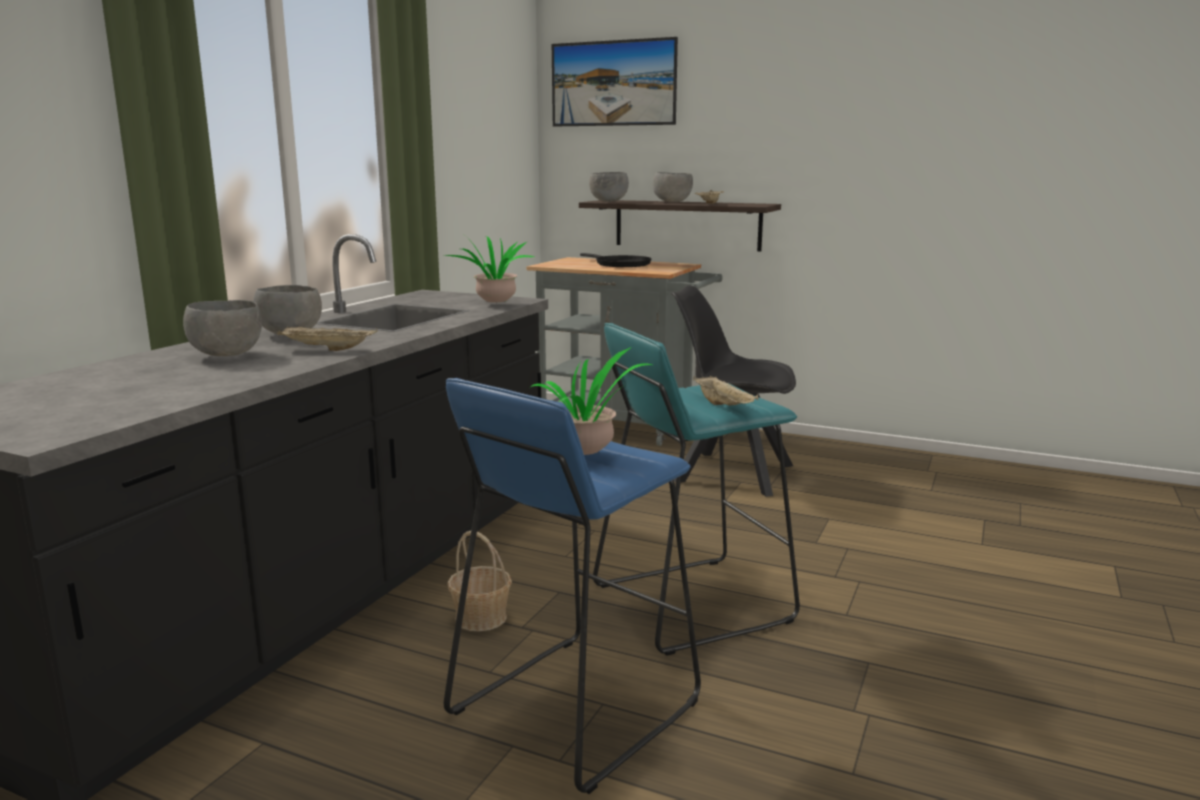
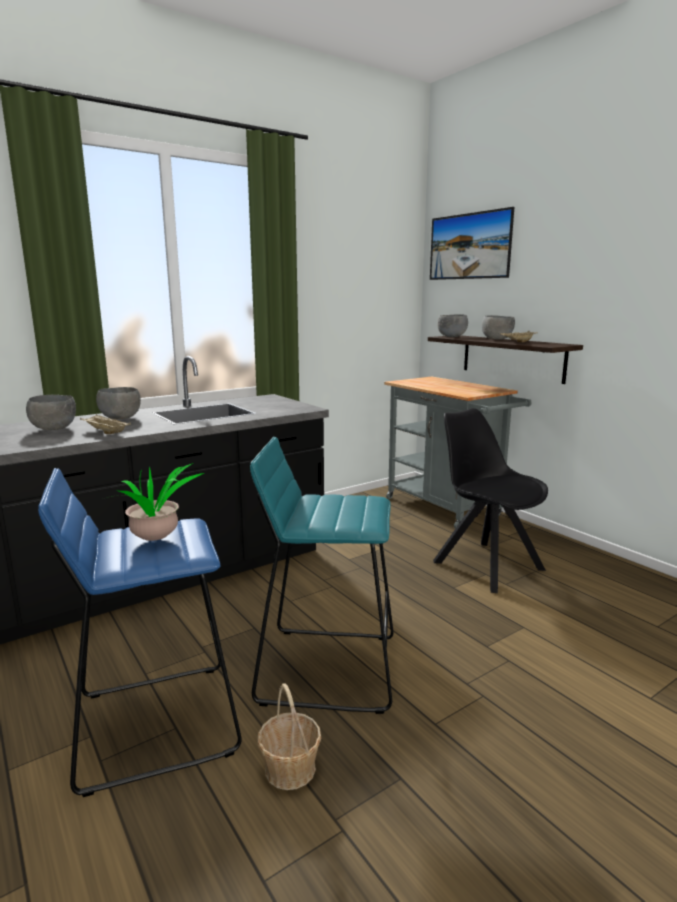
camera: 30 degrees right, 0 degrees up
potted plant [443,236,534,304] -> none
basket [447,531,512,631] -> basket moved to [258,683,321,790]
black frying pan [580,253,652,267] -> none
beige tray [693,376,758,405] -> none

